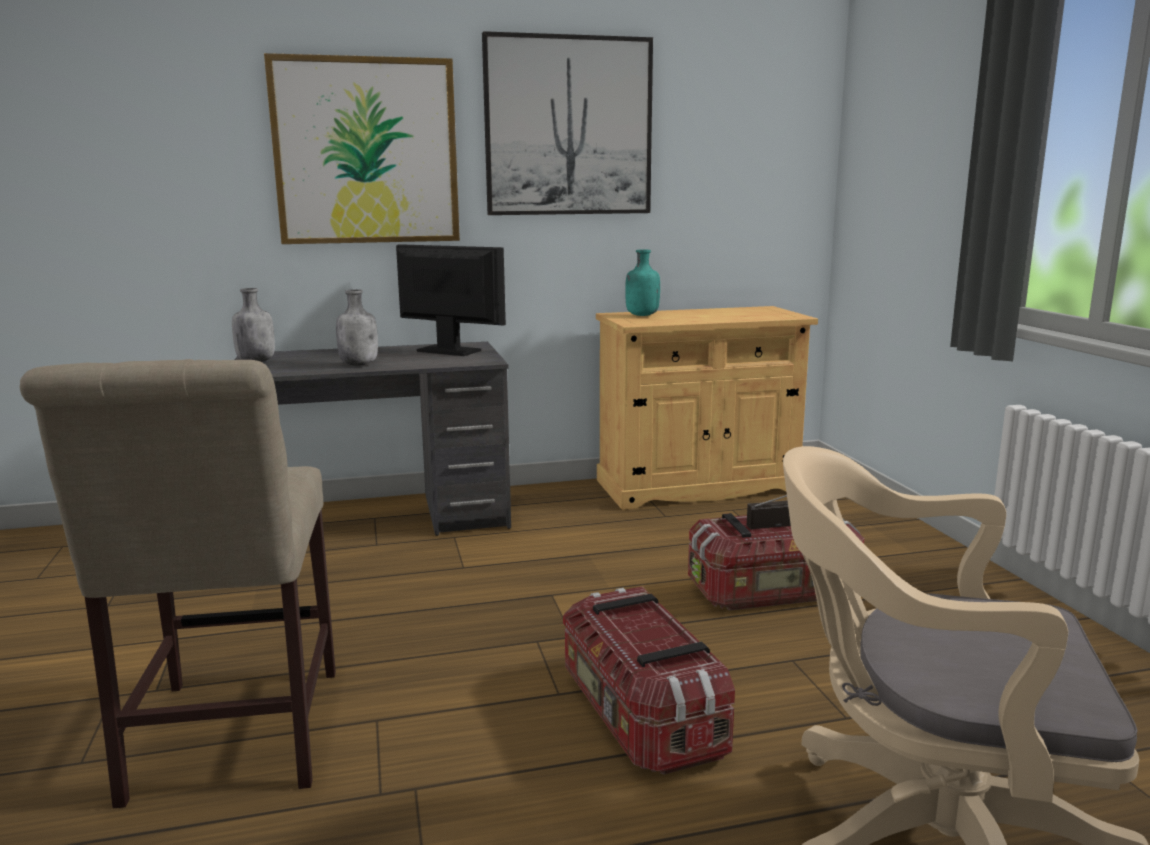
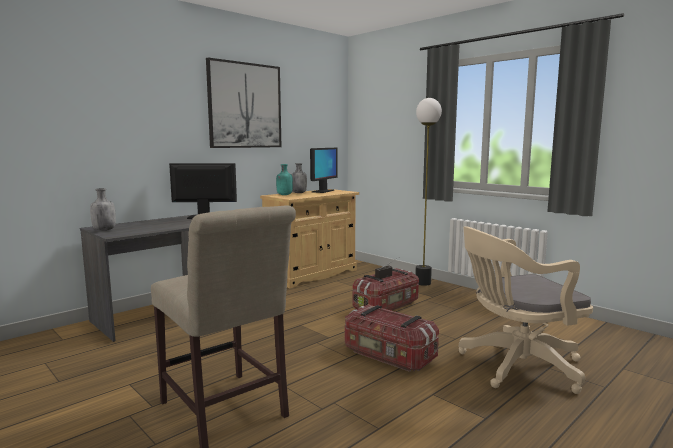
camera: 30 degrees left, 5 degrees down
picture [264,53,460,244] -> none
grey bottle [336,289,378,366] -> grey bottle moved to [292,163,307,193]
none -> monitor [310,148,338,193]
none -> floor lamp [415,98,442,286]

